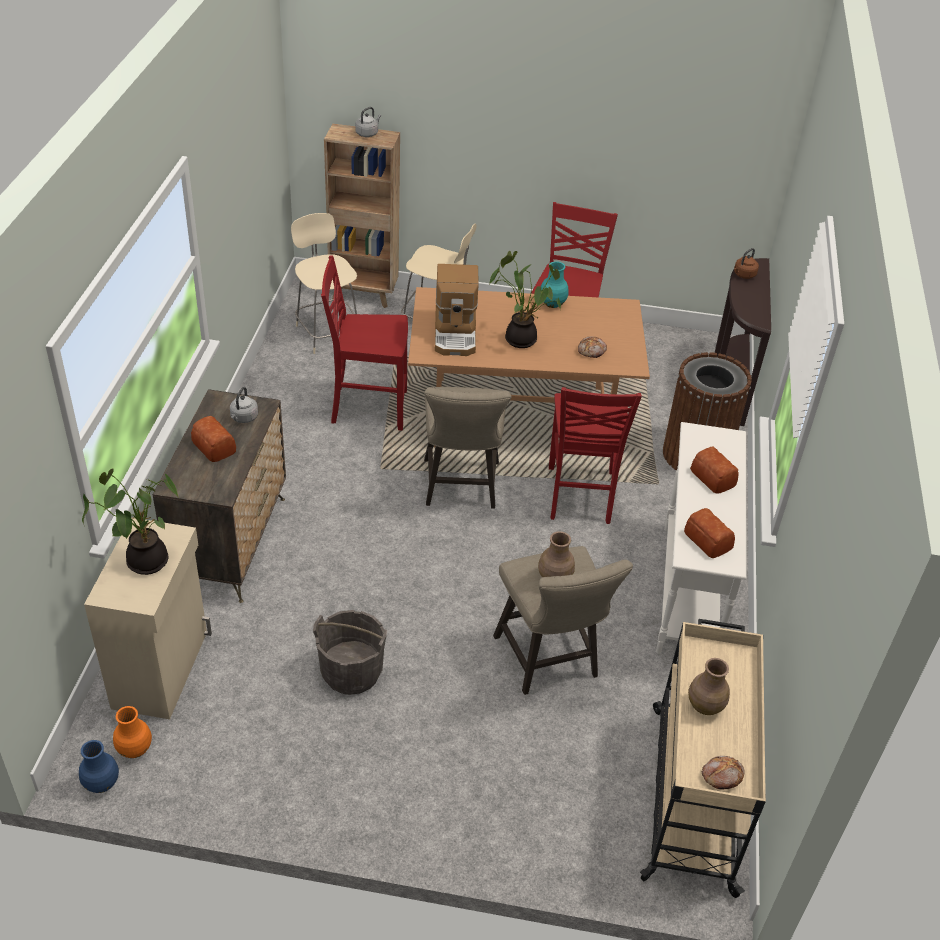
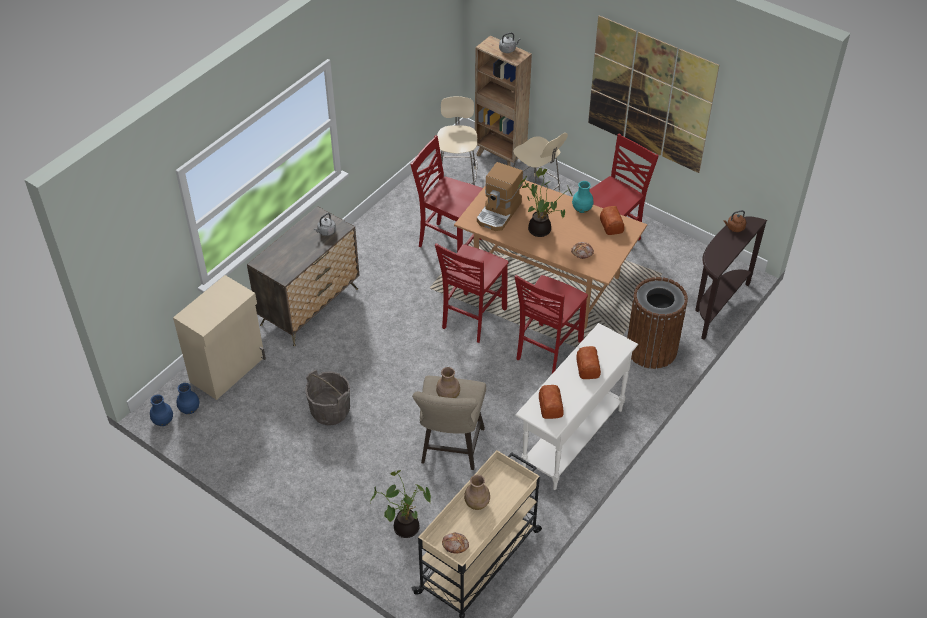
camera: 30 degrees right, 5 degrees up
potted plant [82,468,178,575] -> potted plant moved to [370,470,431,538]
orange vase [113,706,152,758] -> blue vase [177,383,200,414]
bread [191,416,236,462] -> bread moved to [600,206,624,235]
beige stool [424,387,512,509] -> red chair [435,243,508,343]
none -> picture [588,15,719,173]

